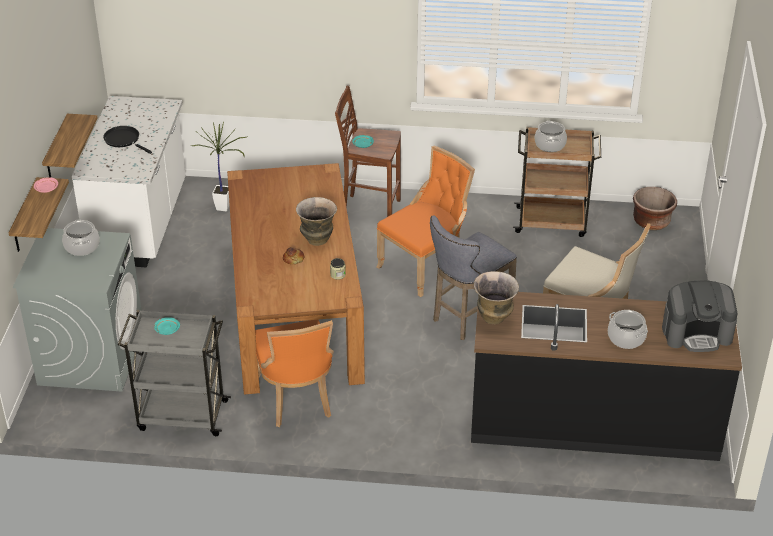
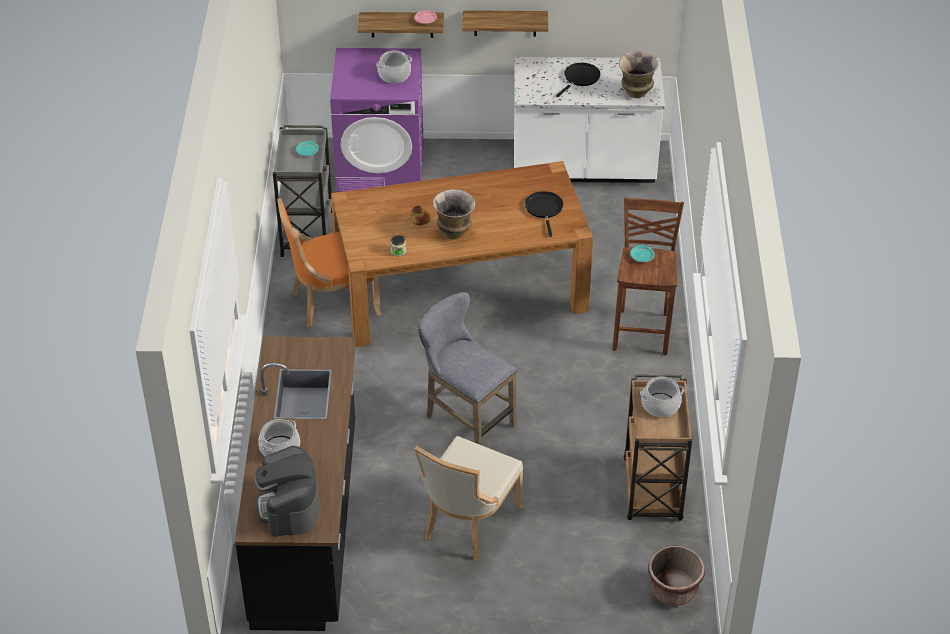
camera: 85 degrees right, 5 degrees up
grey washing machine [13,228,142,392] -> purple washing machine [330,48,424,192]
potted plant [191,121,248,211] -> none
orange chair [376,146,475,297] -> none
vase [474,271,519,324] -> vase moved to [619,51,658,98]
none -> black frying pan [525,191,563,237]

